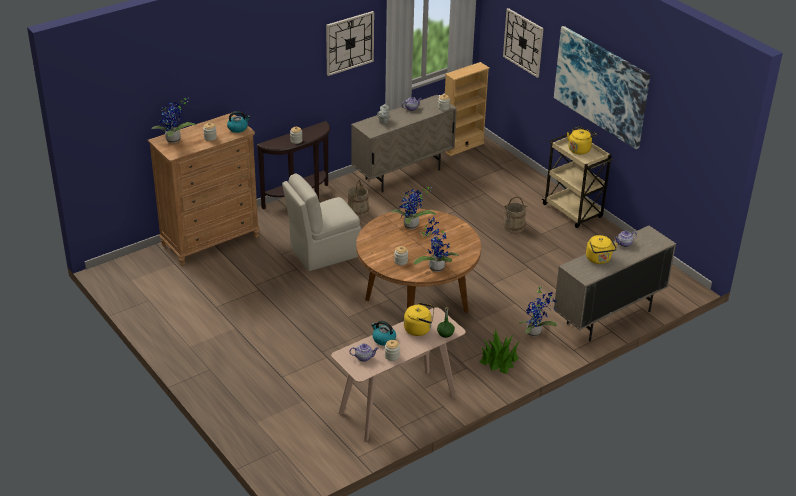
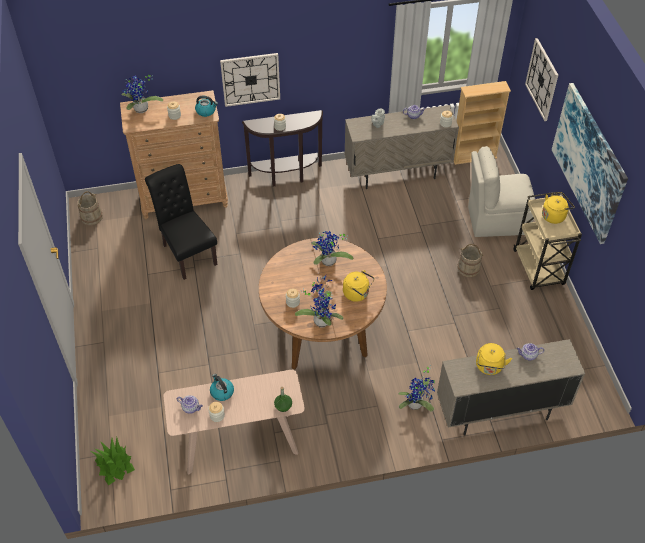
camera: 25 degrees right, 15 degrees up
beige chair [282,174,361,271] -> beige chair moved to [468,146,535,237]
wall clock [326,11,374,76] -> wall clock moved to [220,53,280,107]
beige bucket [348,180,369,217] -> beige bucket moved to [77,191,103,225]
yellow kettle [404,302,434,336] -> yellow kettle moved to [343,270,374,302]
potted plant [479,329,519,374] -> potted plant moved to [91,437,135,486]
none -> black chair [145,164,217,280]

